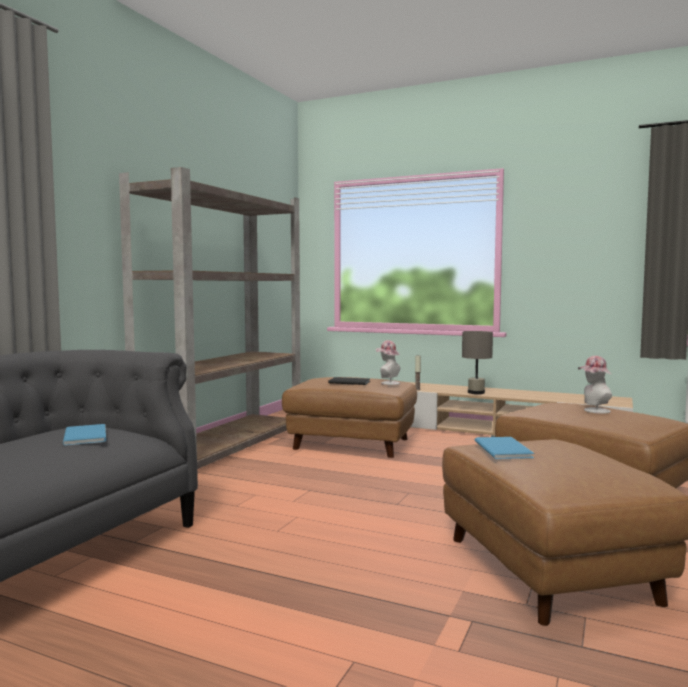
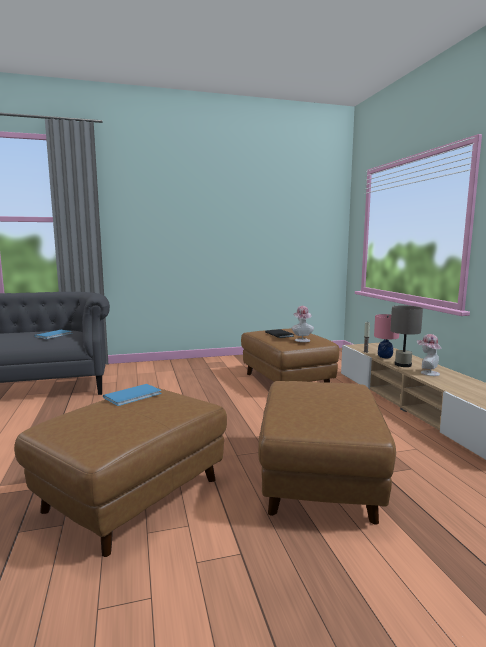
camera: 50 degrees right, 5 degrees up
brown bookcase [119,167,301,469] -> none
hat [578,356,612,414] -> hat moved to [417,334,441,376]
none -> pink table lamp [374,314,399,359]

